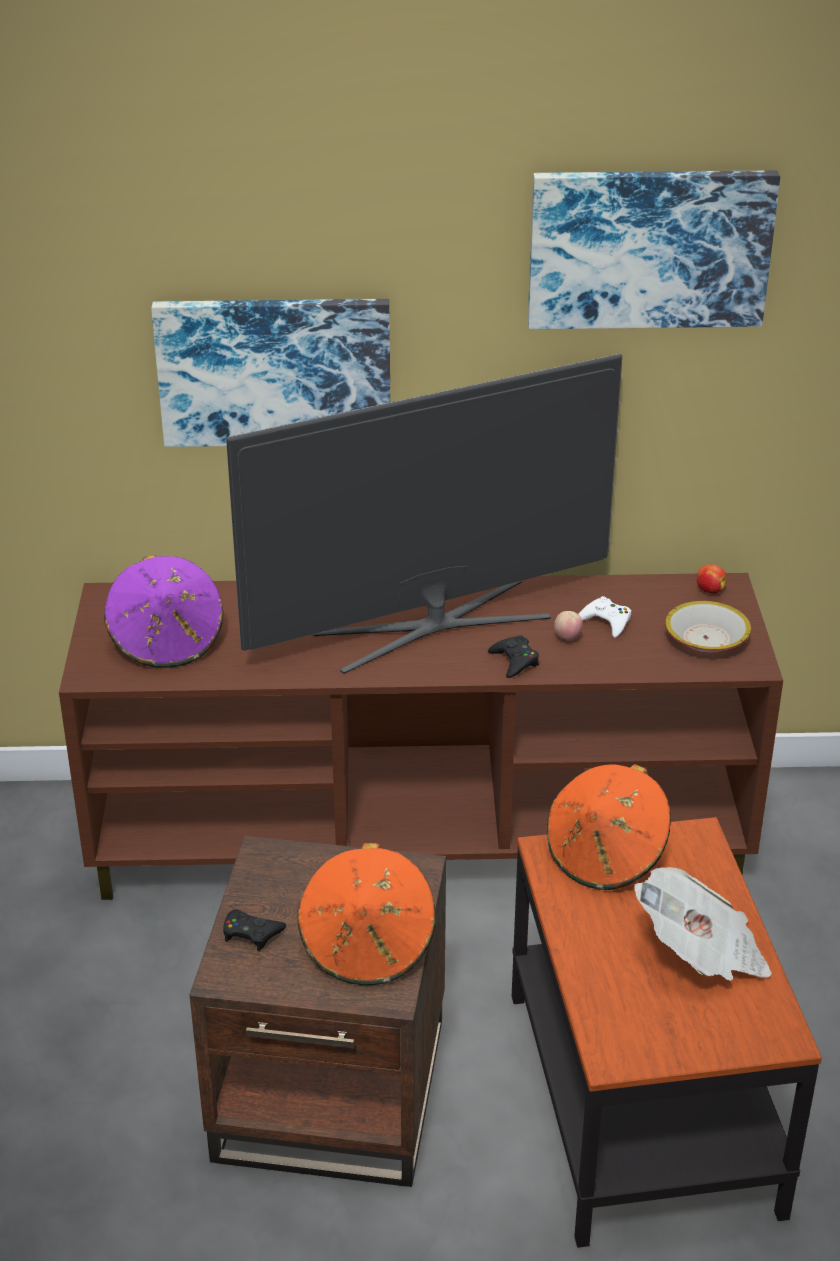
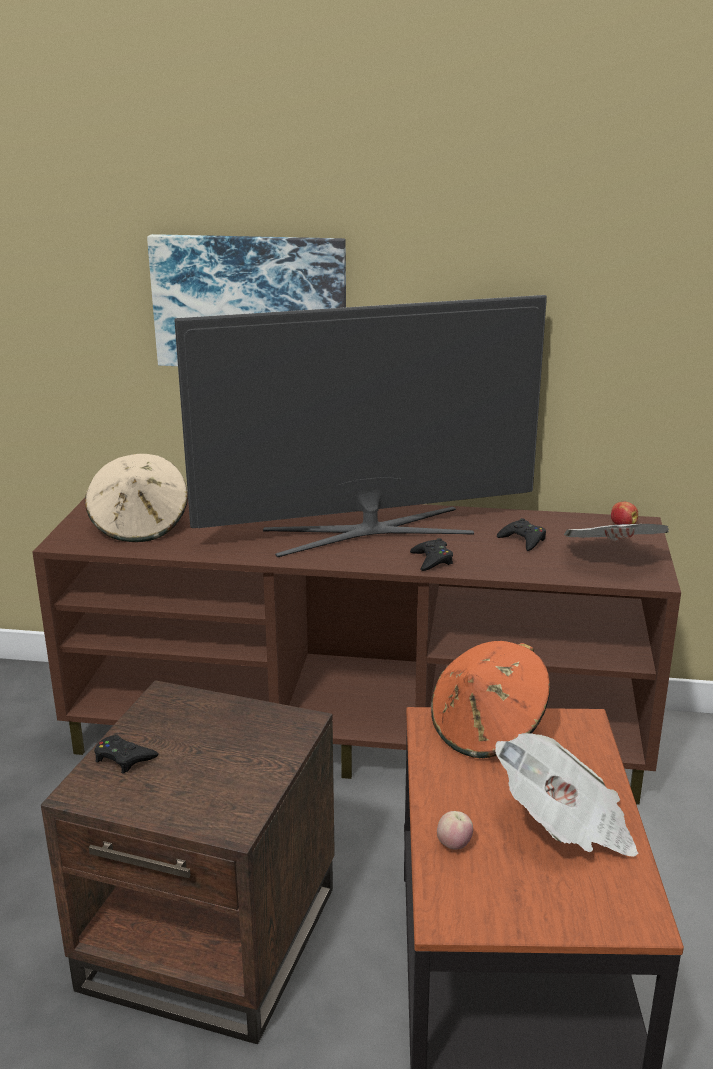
camera: 10 degrees right, 10 degrees down
purple hat [104,555,223,668] -> beige hat [85,454,188,542]
orange hat [297,843,435,986] -> none
picture [528,170,780,329] -> none
apple [554,611,583,640] -> apple moved to [437,811,473,850]
white game controller [578,596,631,638] -> black game controller [497,518,546,551]
bowl [665,601,751,653] -> newspaper [564,524,669,542]

